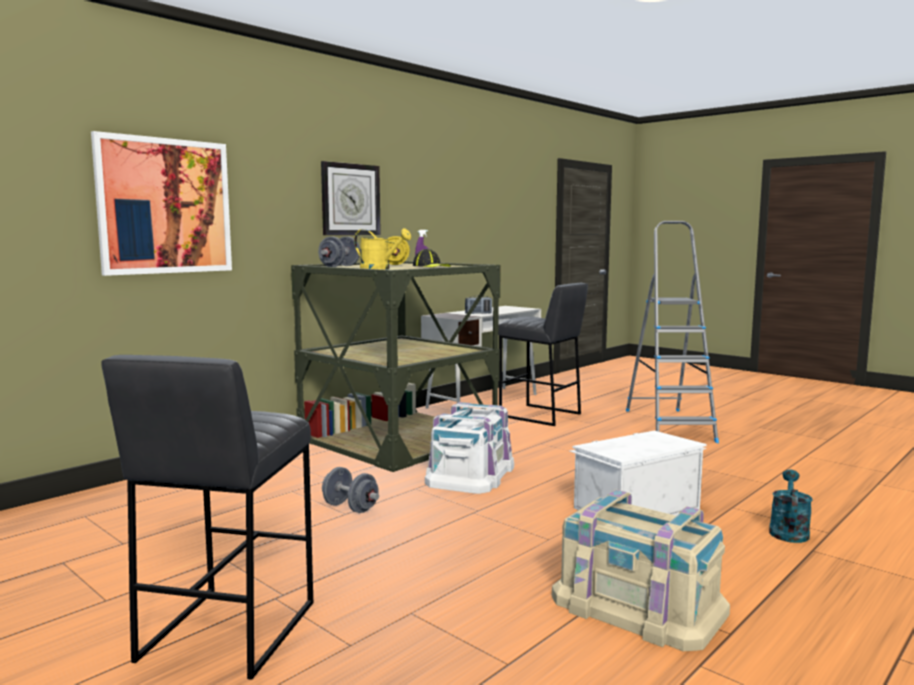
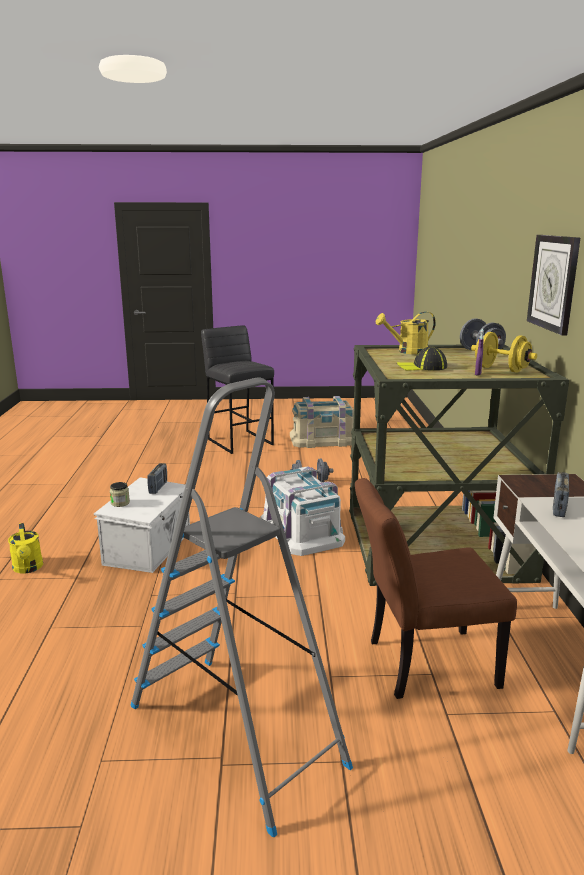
camera: 135 degrees right, 10 degrees up
picture [91,131,232,276] -> none
grey stool [498,283,588,426] -> brown chair [355,478,517,699]
beige storage box [552,489,730,651] -> beige storage box moved to [290,396,354,448]
turquoise watering can [769,470,813,543] -> yellow watering can [8,523,43,573]
none -> jar [110,482,130,507]
none -> radio [147,463,167,494]

